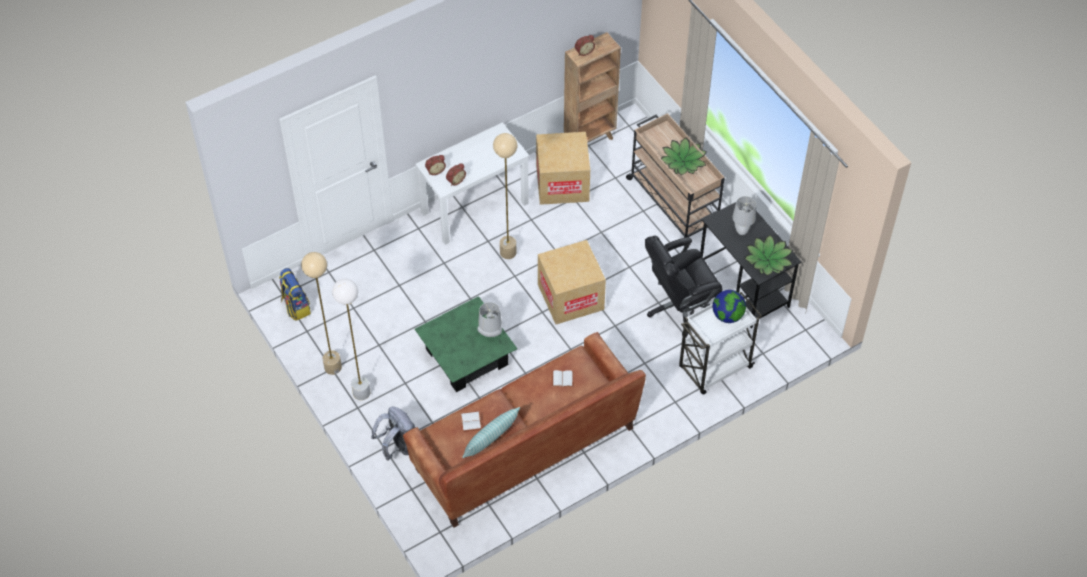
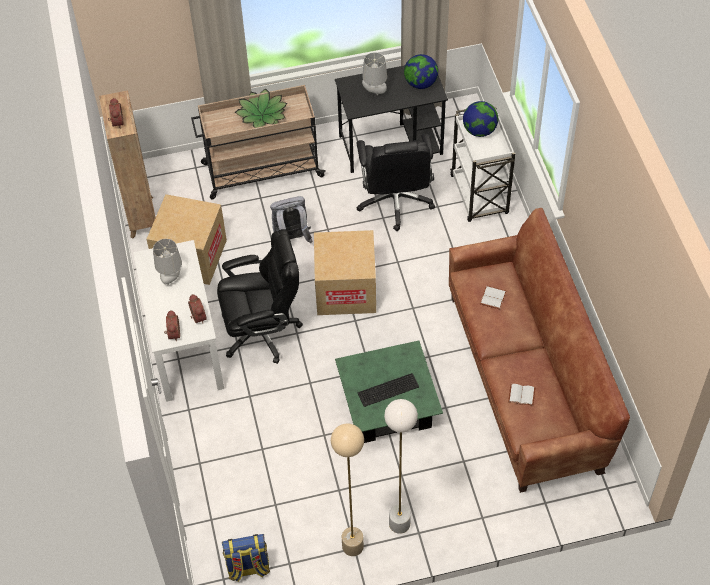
camera: 70 degrees left, 0 degrees up
grey backpack [371,407,415,461] -> grey backpack moved to [270,196,312,243]
pillow [462,407,520,458] -> none
grey table lamp [477,302,502,337] -> grey table lamp moved to [153,239,182,285]
beige floor lamp [493,133,517,259] -> black office chair [217,229,303,364]
potted plant [744,234,793,276] -> globe [404,54,438,89]
none -> keyboard [357,373,419,407]

